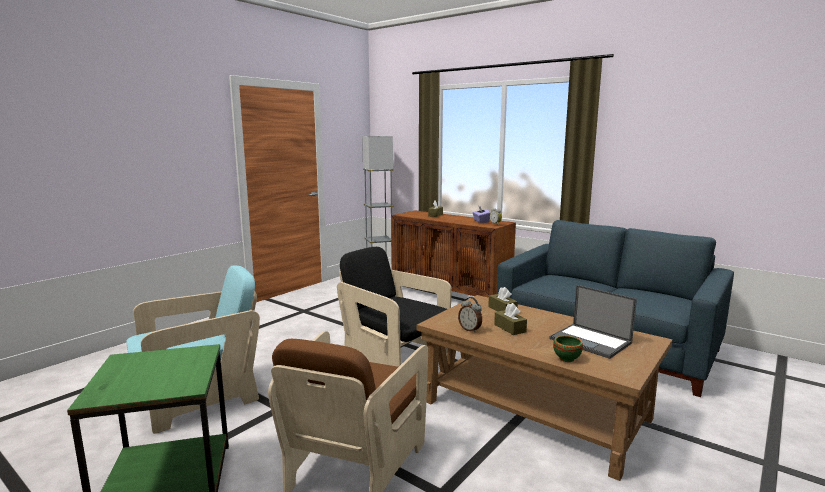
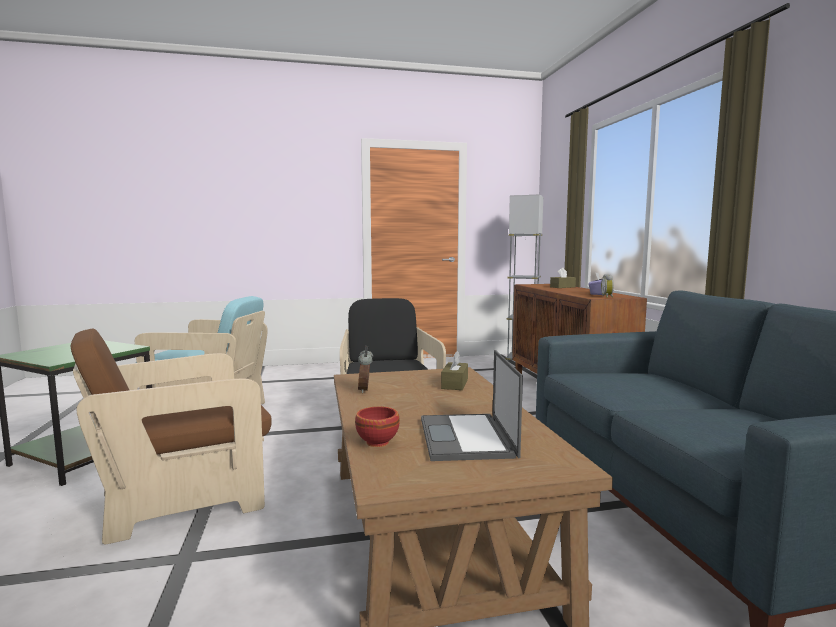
camera: 40 degrees right, 5 degrees down
brown tissue box [494,303,527,335] -> none
green bowl [553,336,583,362] -> red bowl [355,406,400,447]

